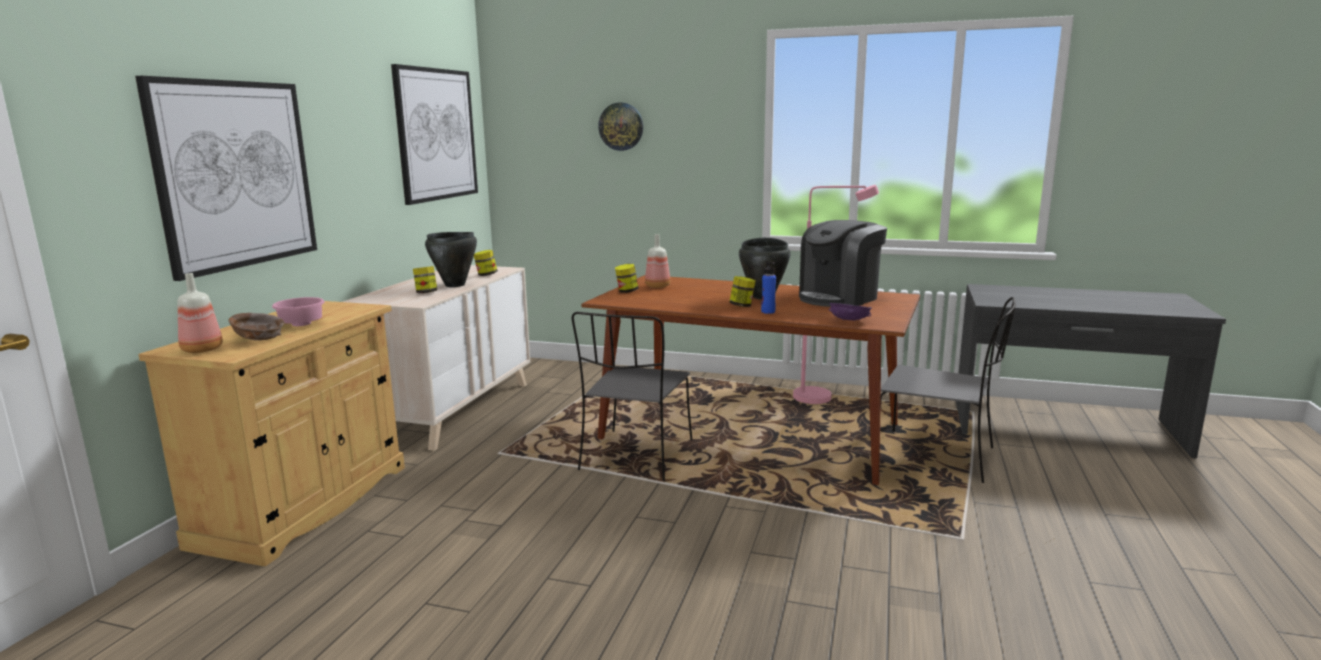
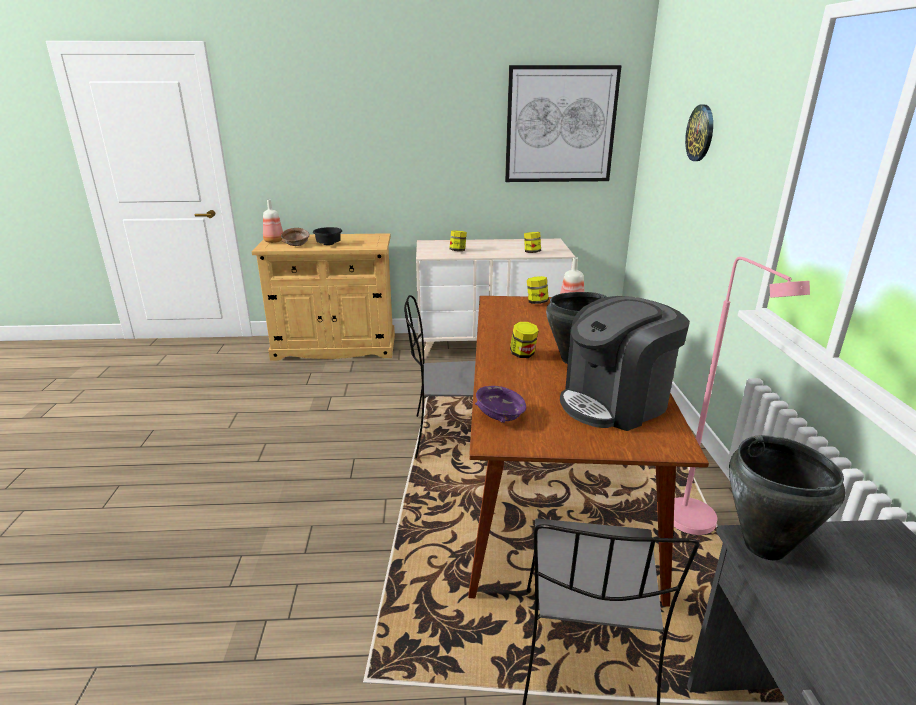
camera: 70 degrees right, 10 degrees up
picture [135,76,317,281] -> none
pink bowl [272,297,325,326] -> black bowl [313,227,342,245]
black cooking pot [425,232,477,287] -> black cooking pot moved to [729,435,845,560]
blue bottle [761,261,776,314] -> none
coffee machine [799,220,887,307] -> coffee machine turned 60 degrees counterclockwise [560,296,690,431]

